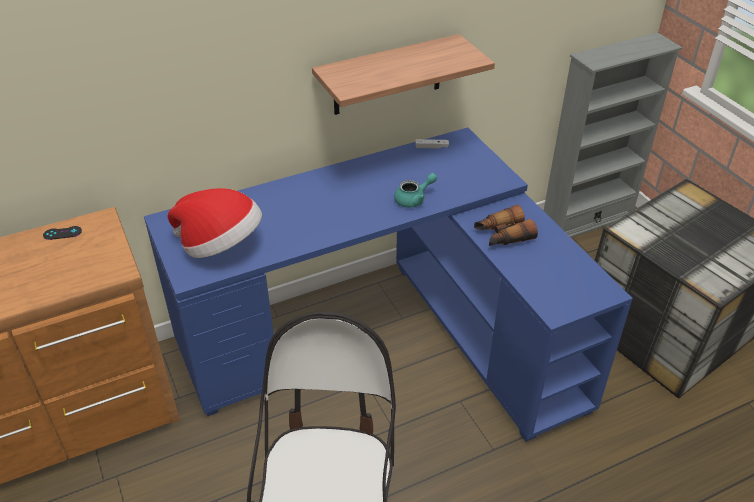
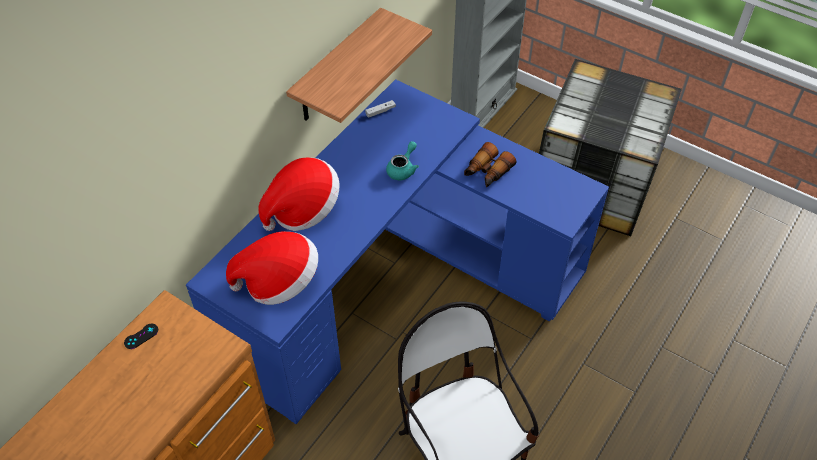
camera: 30 degrees left, 10 degrees up
none -> hat [258,158,340,231]

